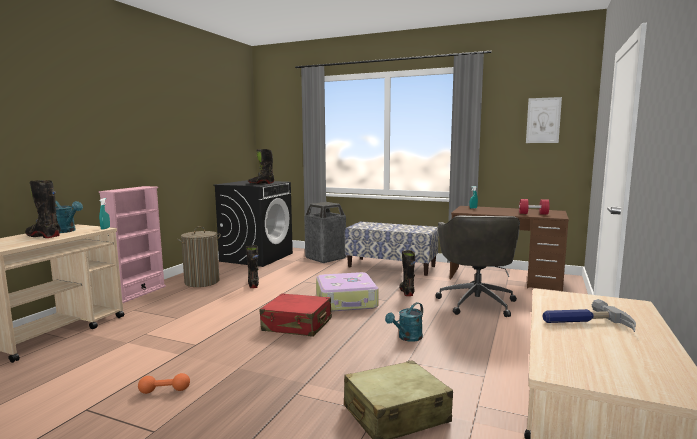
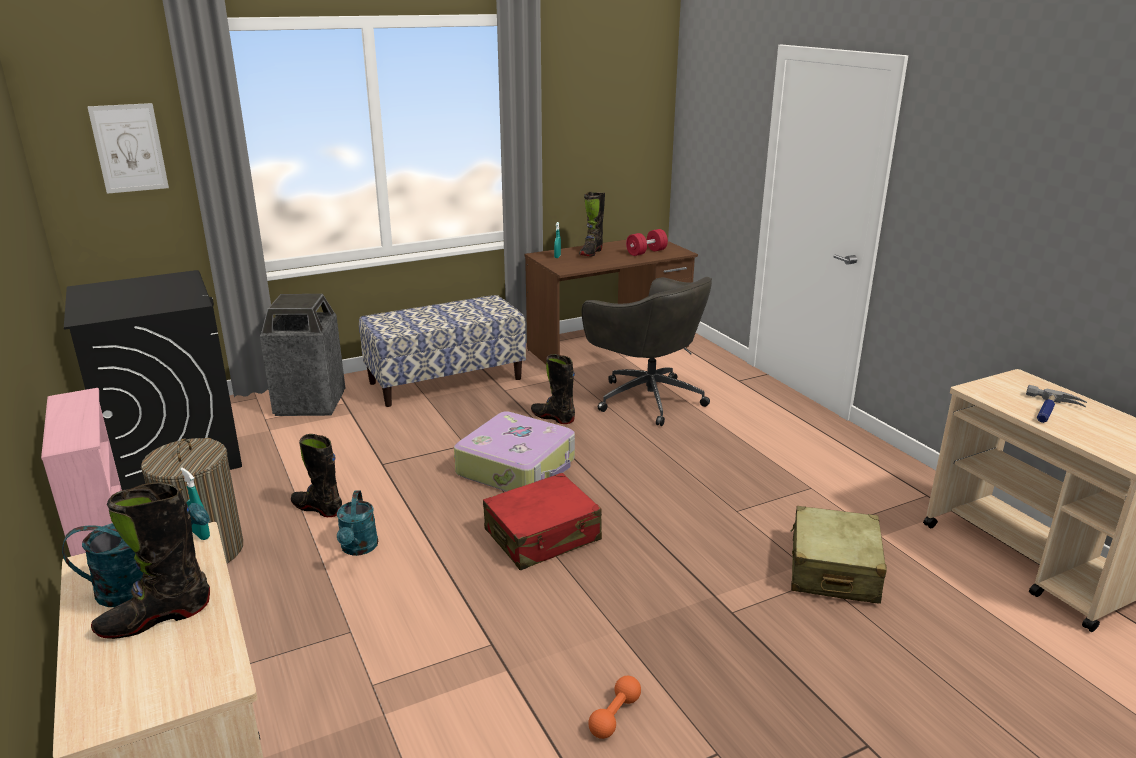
camera: 50 degrees left, 15 degrees up
black boot [248,149,274,184] -> black boot moved to [579,192,605,256]
turquoise watering can [385,302,423,342] -> turquoise watering can moved to [337,490,378,556]
picture [526,97,562,143] -> picture moved to [87,103,169,194]

